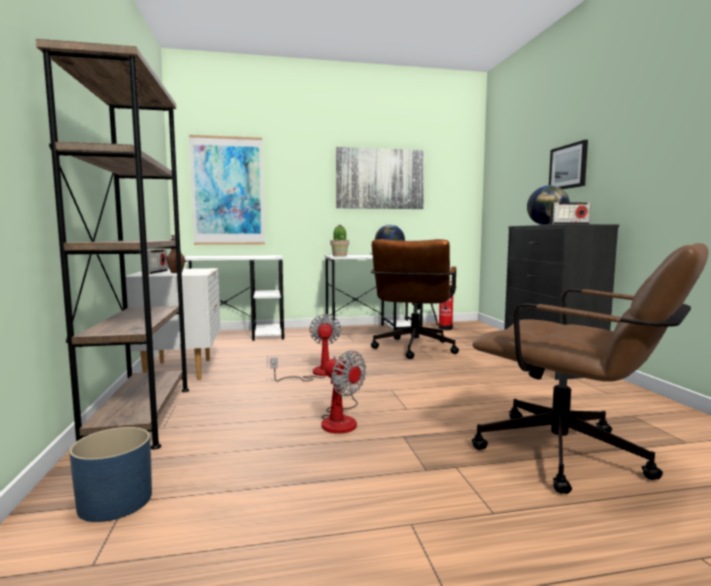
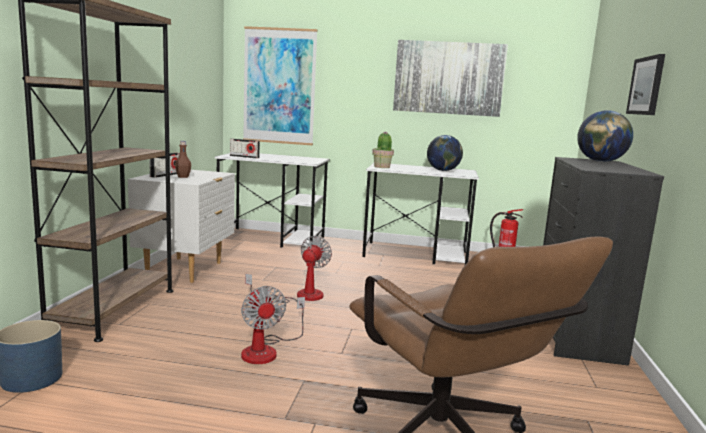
camera: 20 degrees right, 5 degrees up
brown office chair [371,239,459,359] -> none
radio [550,202,591,225] -> radio moved to [230,139,260,158]

